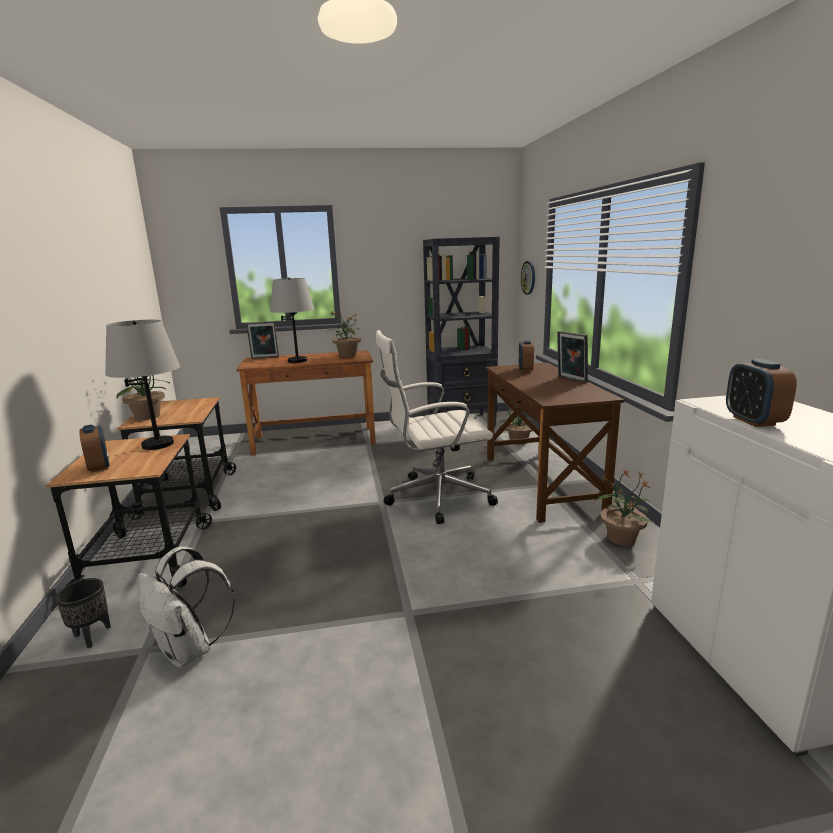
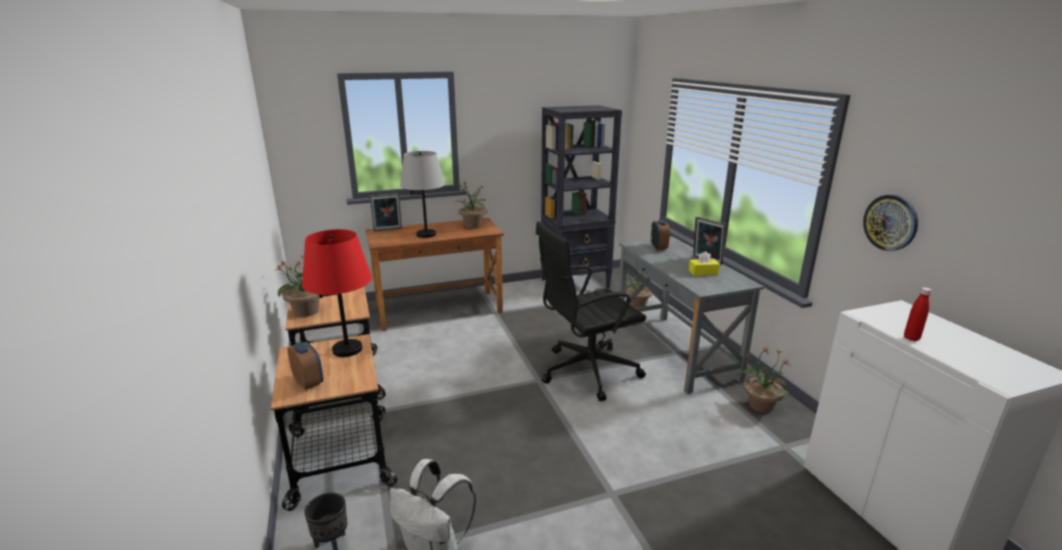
camera: 10 degrees left, 5 degrees up
grey table lamp [105,320,180,450] -> red table lamp [302,229,372,357]
white office chair [376,330,498,524] -> black office chair [535,221,646,401]
brown desk [486,363,625,523] -> grey desk [619,236,764,394]
wall clock [521,261,535,295] -> wall clock moved to [863,195,918,251]
alarm clock [726,359,797,427] -> red bottle [904,287,932,341]
none -> yellow tissue box [689,251,720,275]

